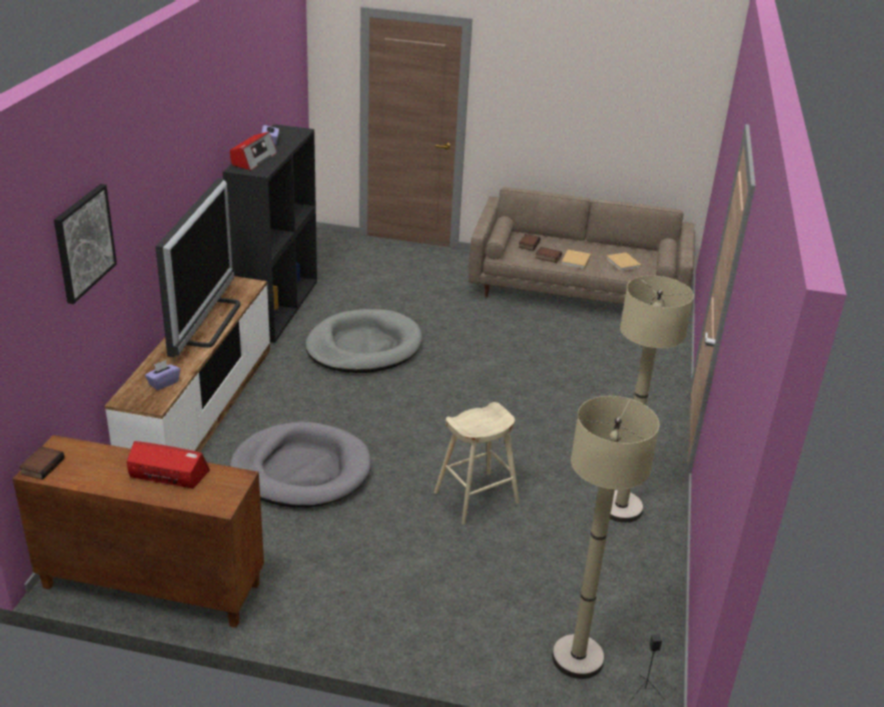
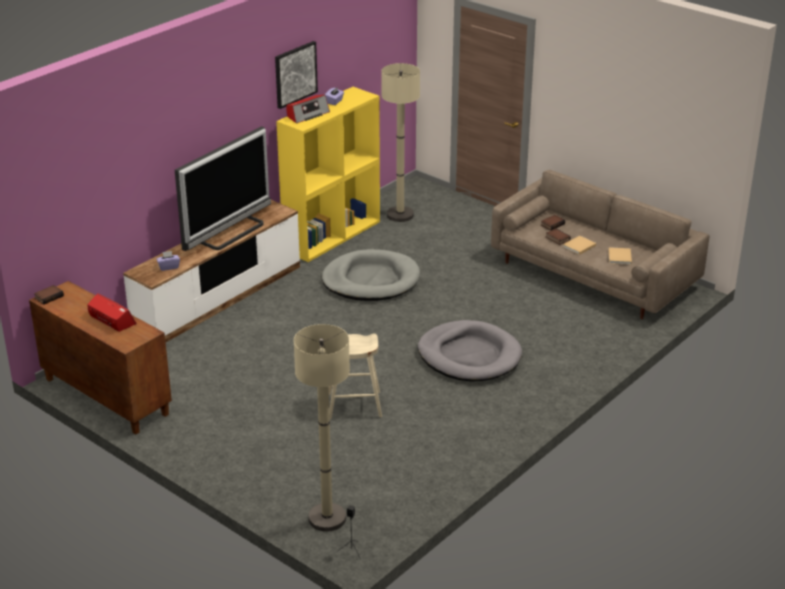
camera: 30 degrees right, 0 degrees up
picture [54,184,117,304] -> picture moved to [275,41,318,109]
black bookcase [223,124,317,343] -> yellow bookcase [276,87,380,262]
grey dog bed [230,422,371,508] -> grey dog bed moved to [418,320,522,381]
beige floor lamp [610,276,694,523] -> beige floor lamp moved to [381,63,420,222]

